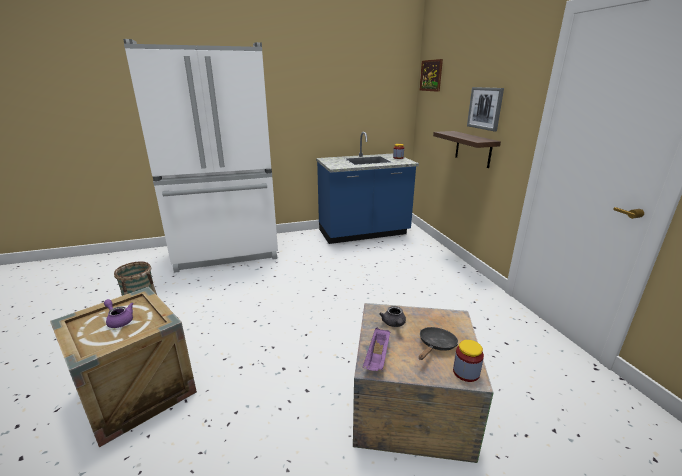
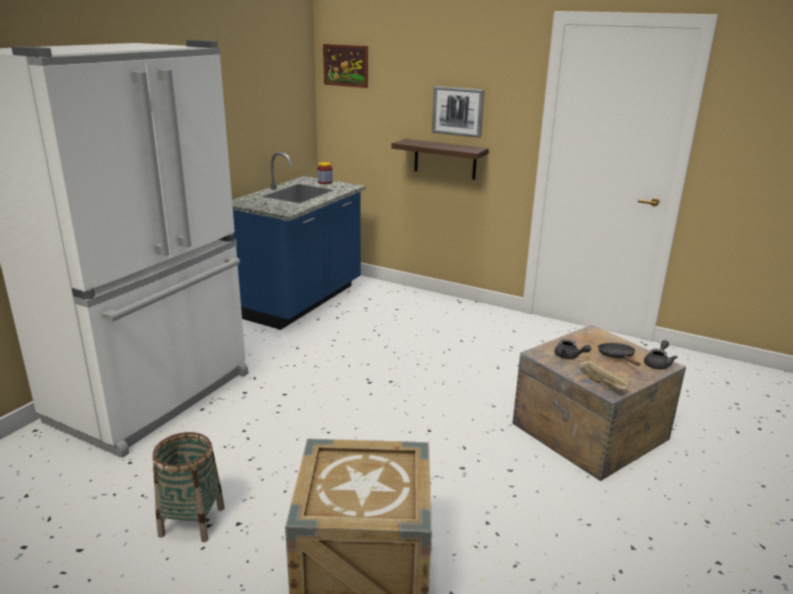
camera: 45 degrees left, 0 degrees up
purple teapot [104,299,133,328] -> none
purple tray [363,328,390,371] -> beige tray [578,359,631,390]
jar [453,340,484,382] -> grey teapot [644,340,678,369]

